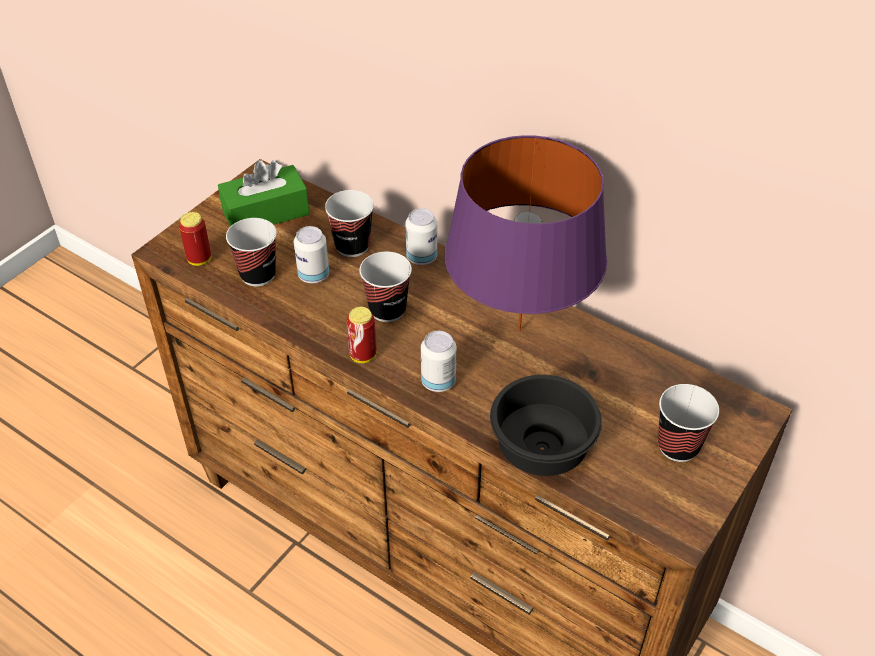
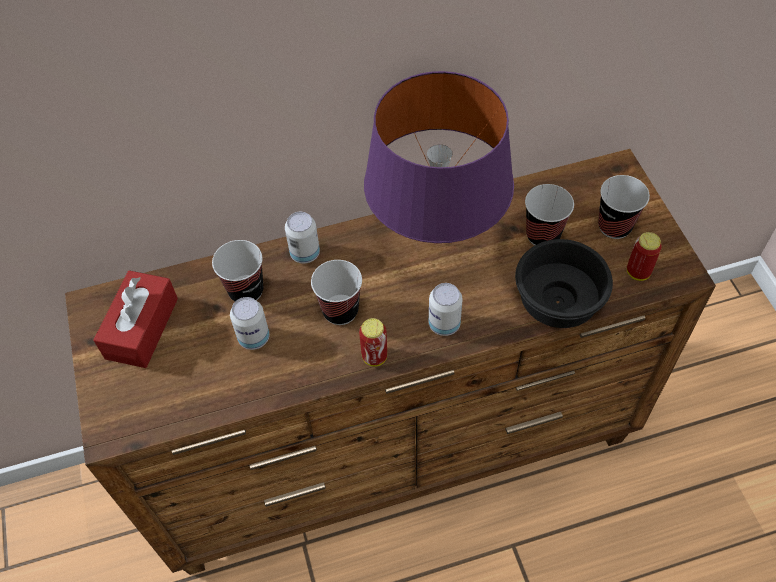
camera: 50 degrees left, 10 degrees up
can [179,212,211,266] -> can moved to [627,232,662,281]
green tissue box [218,160,310,227] -> red tissue box [94,270,178,368]
cup [226,218,277,286] -> cup moved to [525,184,574,246]

